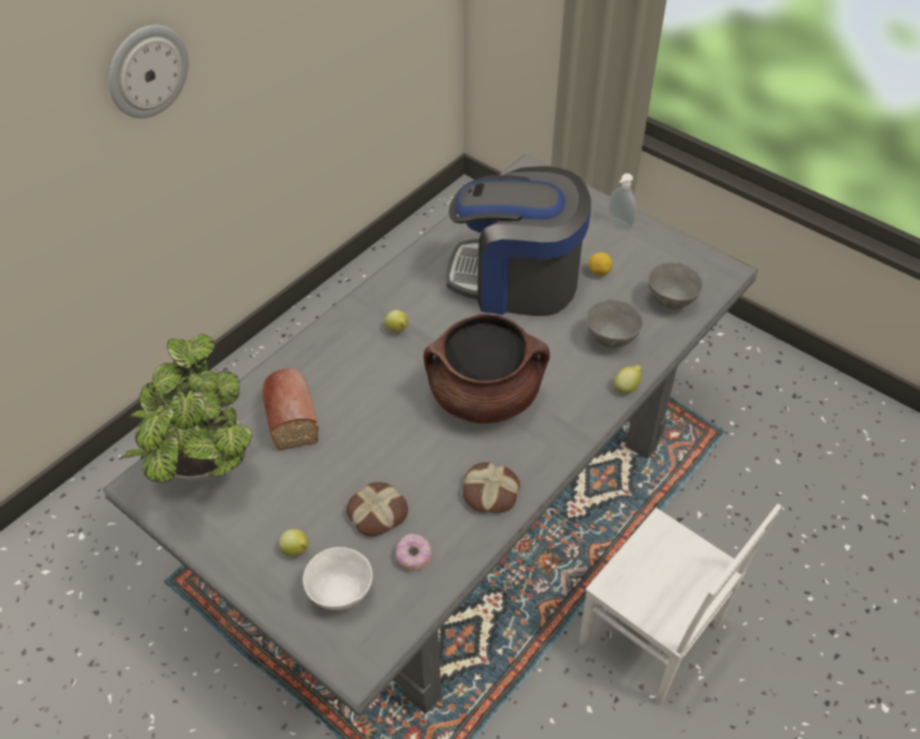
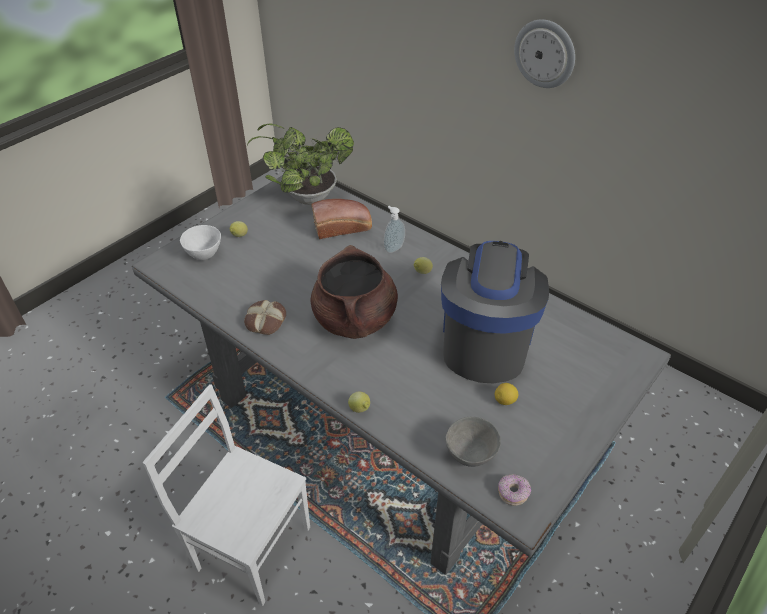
camera: 90 degrees right, 5 degrees down
bread [346,482,408,536] -> none
donut [396,534,432,571] -> donut moved to [498,474,531,505]
white chair [579,504,781,705] -> white chair turned 75 degrees clockwise [143,384,310,606]
grey bowl [586,299,643,348] -> none
soap dispenser [608,173,637,229] -> soap dispenser moved to [384,206,405,253]

